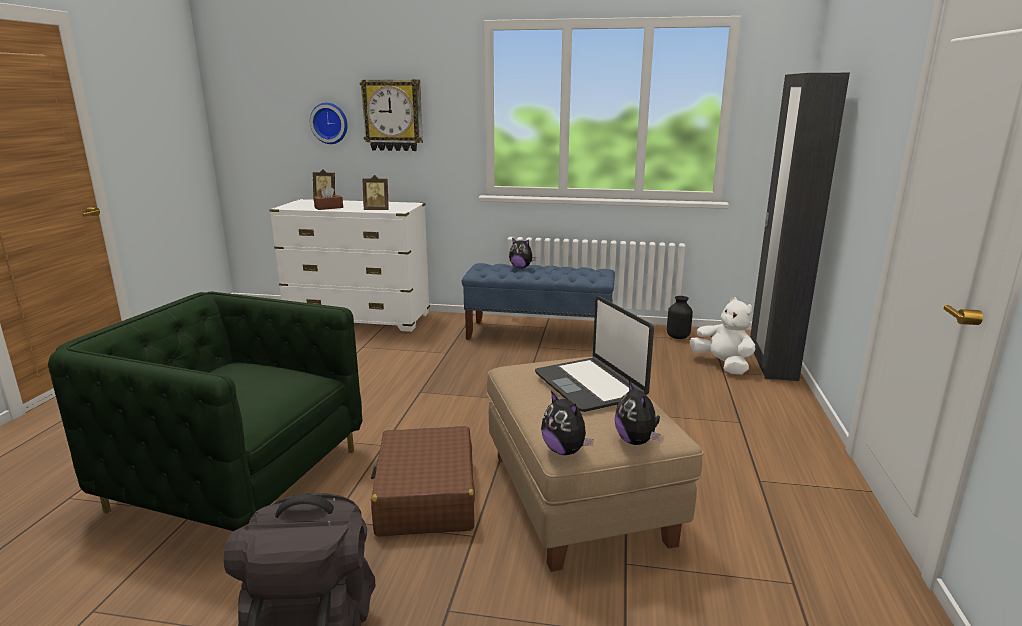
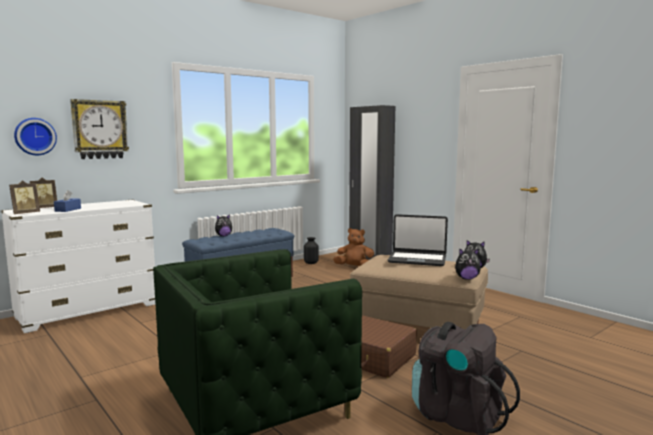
camera: 50 degrees left, 10 degrees down
brown tissue box [314,186,343,210] -> blue tissue box [54,190,81,212]
picture frame [362,175,389,210] -> picture frame moved to [9,180,40,214]
white plush toy [690,297,755,375] -> brown plush toy [333,228,374,266]

